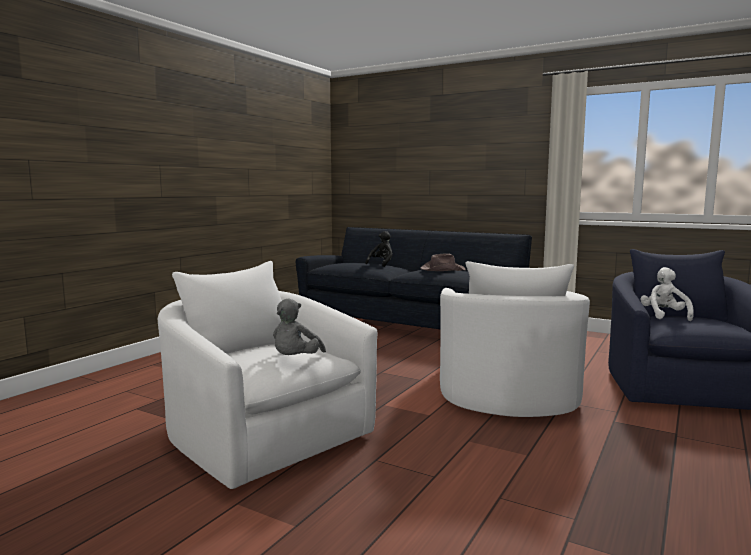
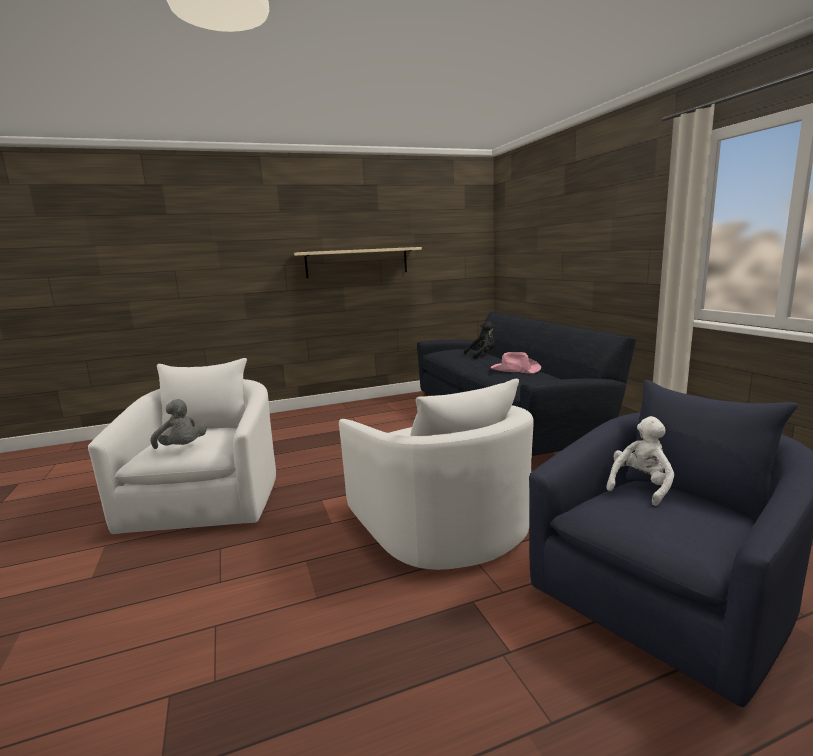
camera: 40 degrees right, 5 degrees up
grey plush toy [273,299,326,355] -> grey plush toy turned 105 degrees counterclockwise [150,399,207,449]
brown hat [421,253,466,271] -> pink hat [491,352,541,373]
white armchair [440,261,590,417] -> white armchair turned 75 degrees counterclockwise [339,379,534,570]
none -> beige shelf [294,247,422,278]

